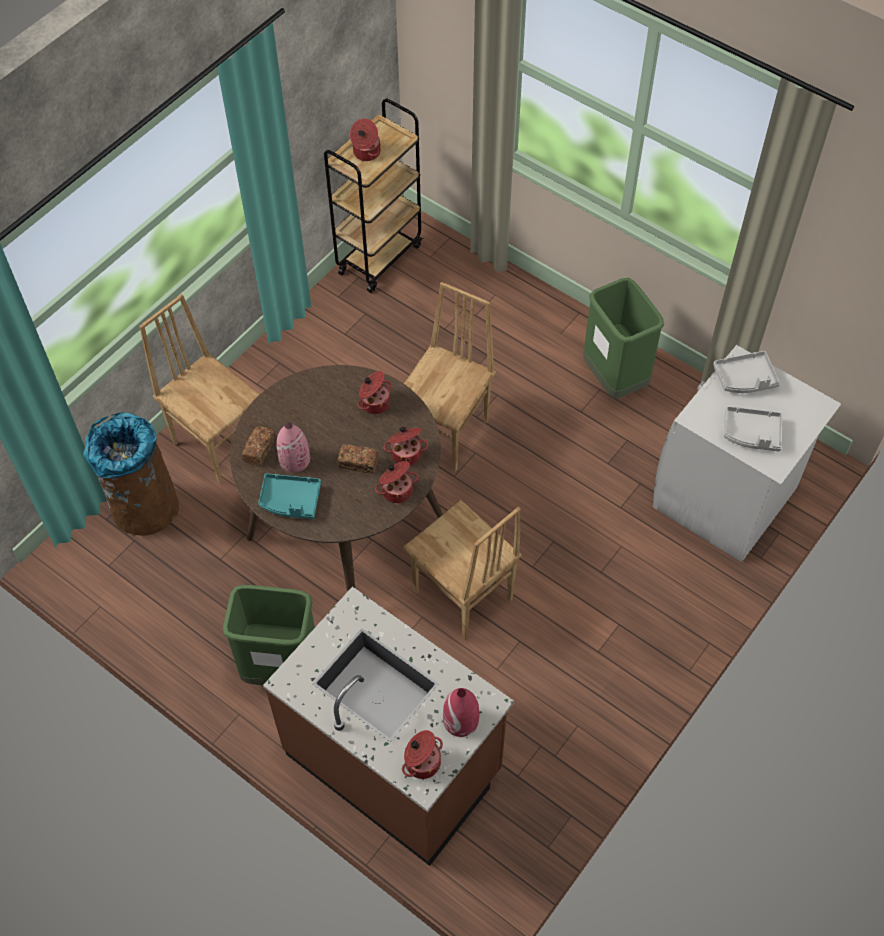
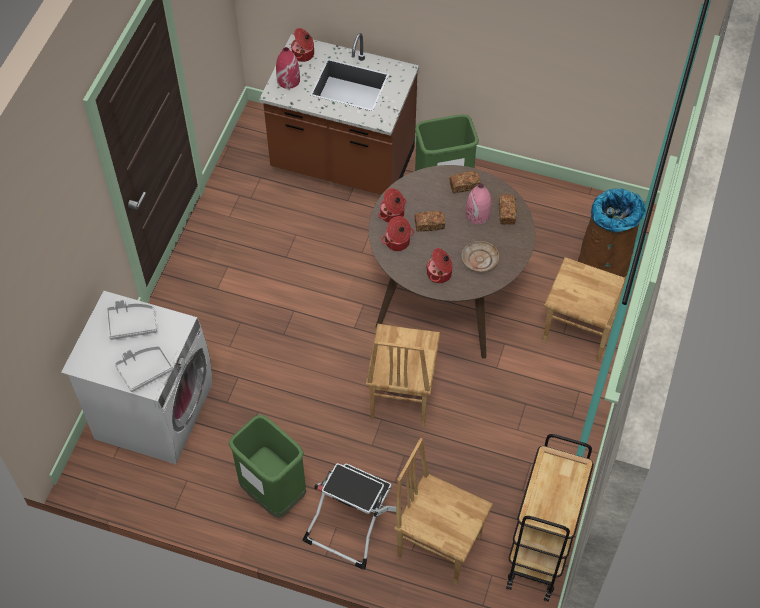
camera: 160 degrees right, 0 degrees up
turquoise tray [258,473,321,519] -> bread [449,171,481,193]
cooking pot [350,118,380,161] -> none
brown chair [403,500,521,640] -> brown chair moved to [394,438,493,585]
none -> step ladder [302,463,396,570]
none -> beige plate [462,241,499,272]

